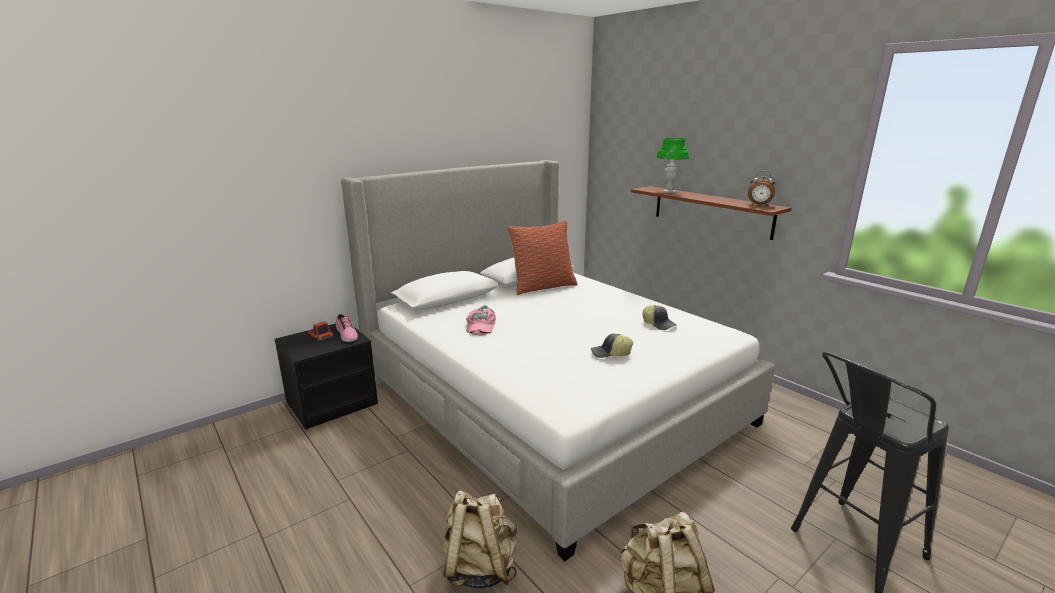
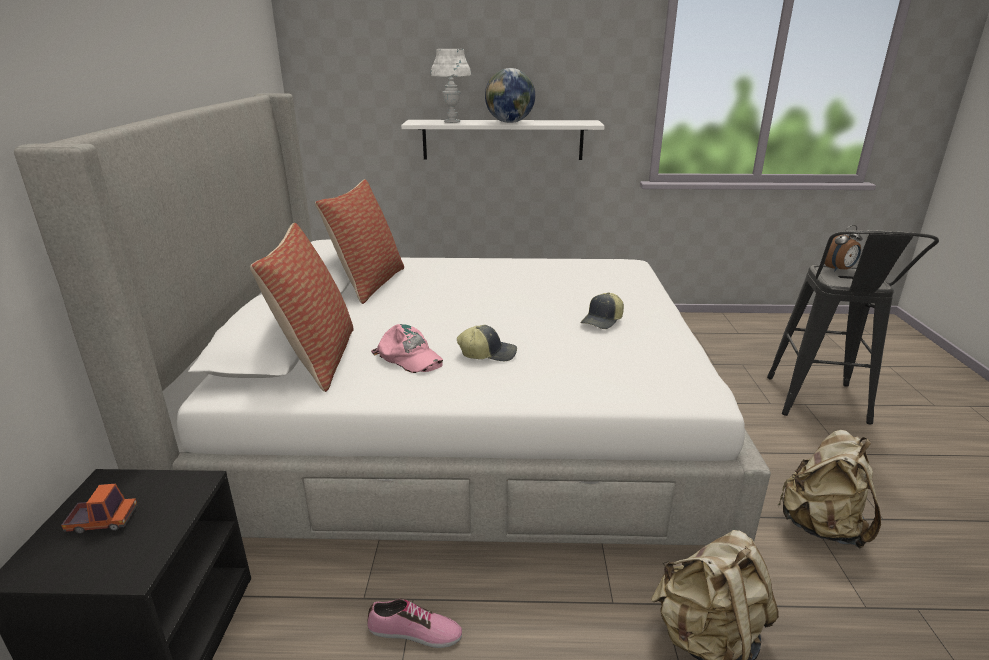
camera: 50 degrees left, 5 degrees up
shoe [336,314,358,342] -> shoe moved to [367,599,462,648]
brown shelf [631,186,792,240] -> white shelf [401,120,605,160]
cap [643,305,676,330] -> cap moved to [457,325,517,361]
green table lamp [657,138,689,193] -> white table lamp [430,49,471,123]
alarm clock [748,171,776,206] -> alarm clock moved to [824,225,863,272]
none -> pillow [250,223,354,392]
none -> globe [485,68,535,123]

